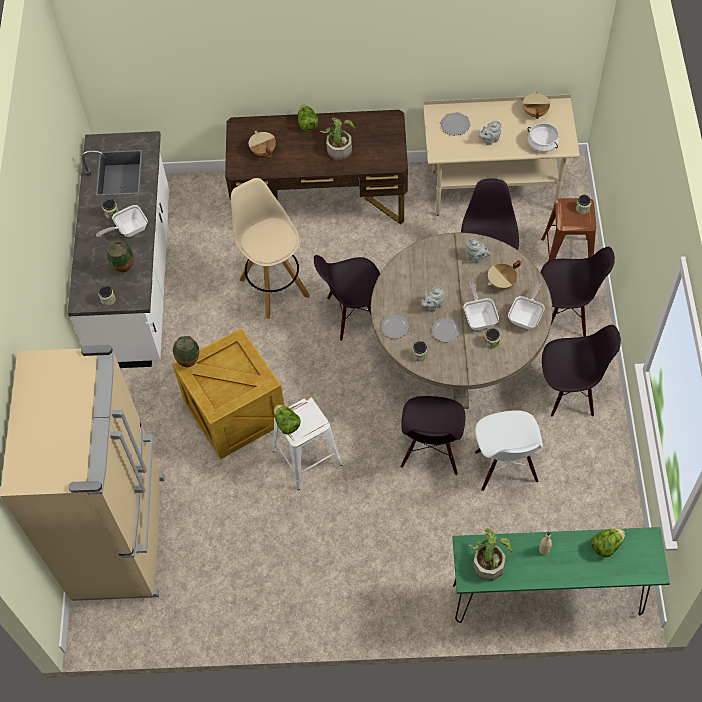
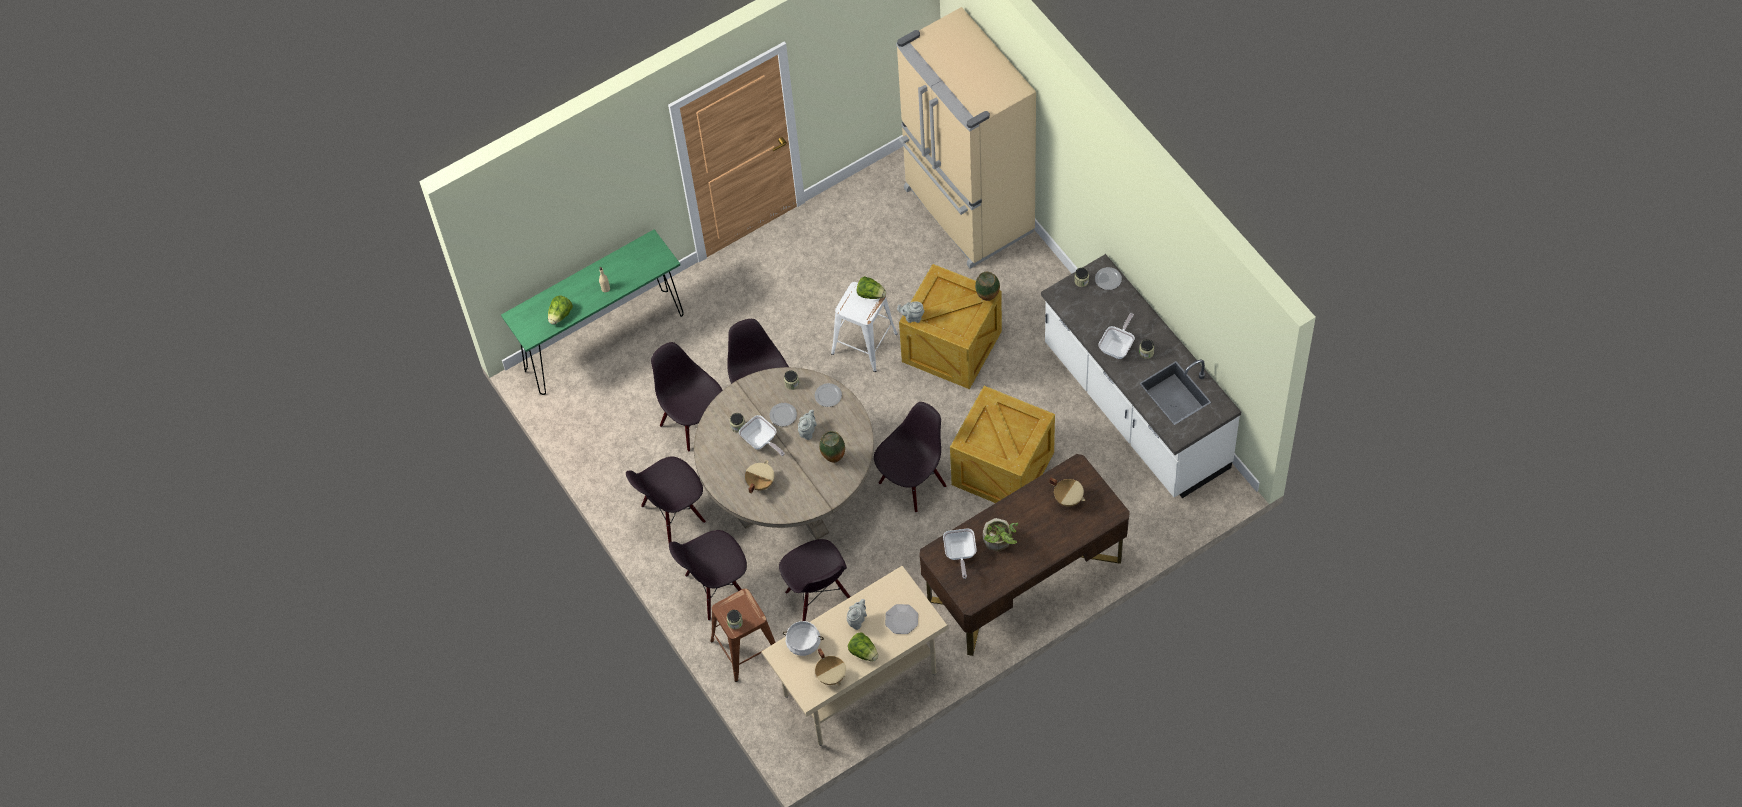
camera: 150 degrees right, 0 degrees up
vase [107,241,134,272] -> vase moved to [819,431,845,463]
beige stool [231,178,310,319] -> crate [950,386,1055,503]
lettuce [298,105,319,131] -> lettuce moved to [848,633,878,661]
grey teapot [465,238,491,263] -> grey teapot moved to [897,301,924,323]
potted plant [469,528,512,581] -> none
white chair [475,410,543,491] -> black chair [651,342,723,452]
frying pan [508,282,545,330] -> frying pan moved to [943,529,977,579]
none -> plate [1095,267,1122,290]

